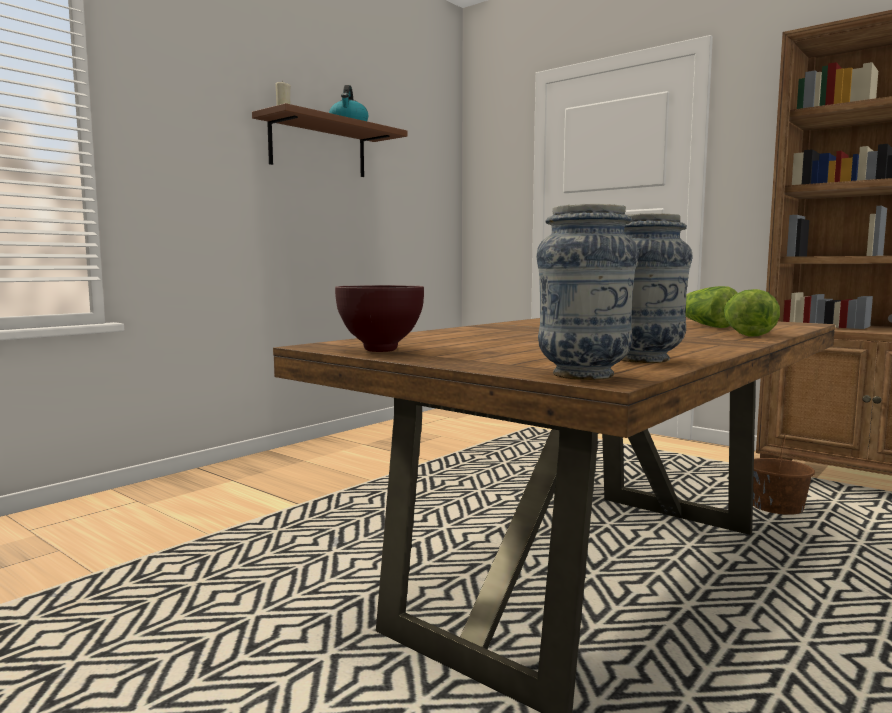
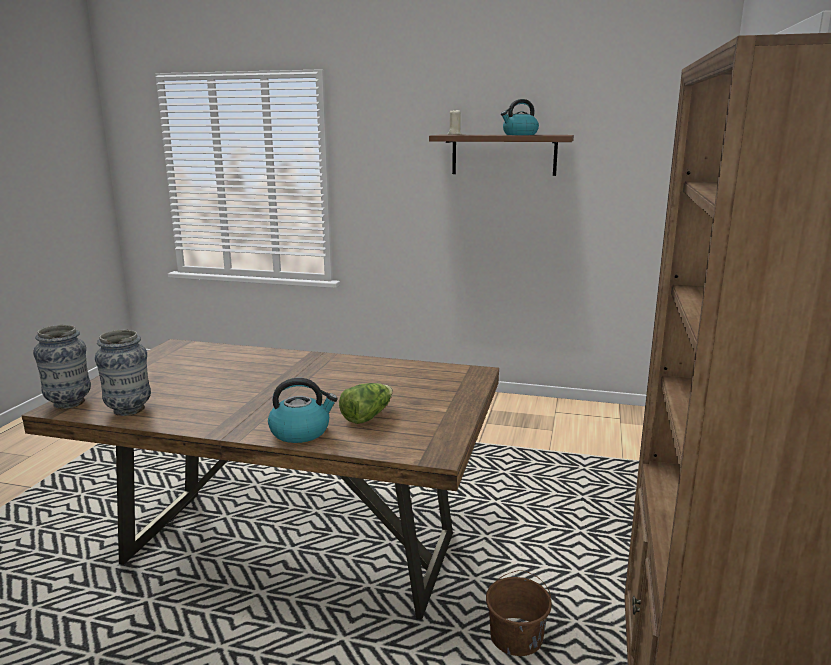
camera: 65 degrees right, 10 degrees up
brown bowl [335,285,424,352] -> none
lettuce [724,289,780,336] -> kettle [268,378,338,443]

